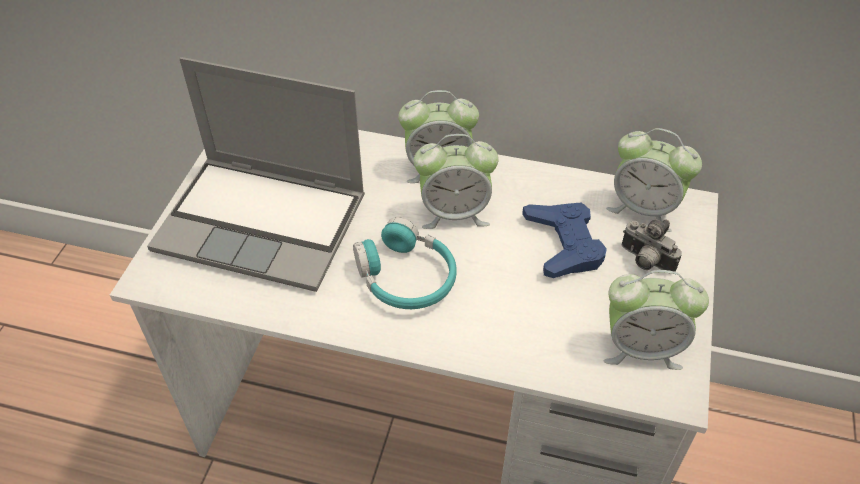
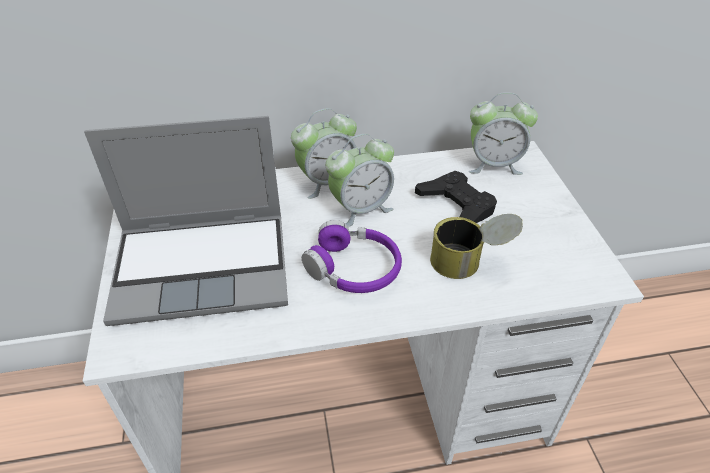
camera: 25 degrees left, 5 degrees down
turquoise headphones [353,217,456,309] -> purple headphones [302,220,402,293]
blue game controller [522,203,607,278] -> black game controller [415,171,497,223]
alarm clock [604,270,709,370] -> none
camera [622,219,682,274] -> none
none -> can [430,214,523,279]

